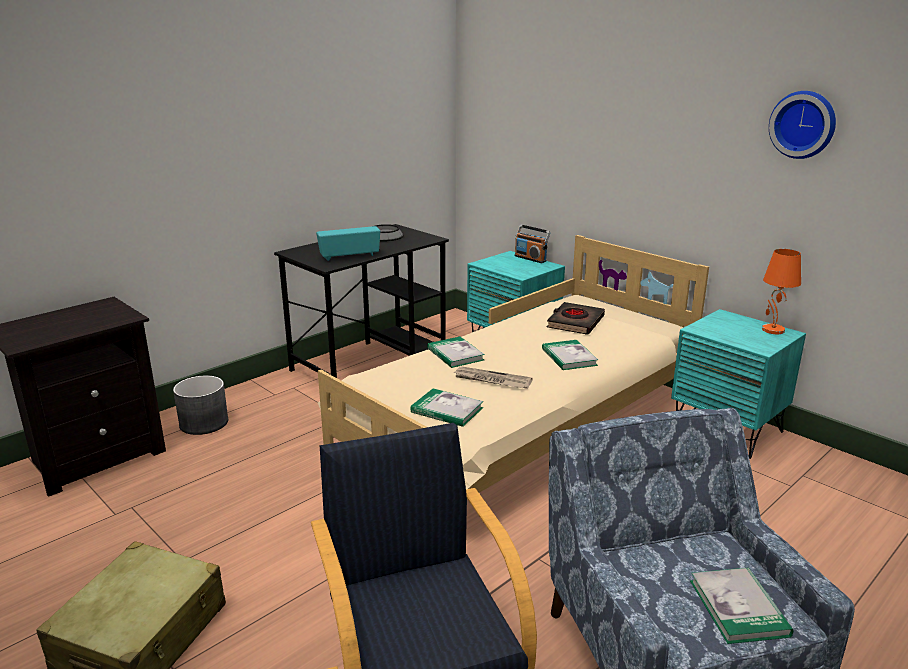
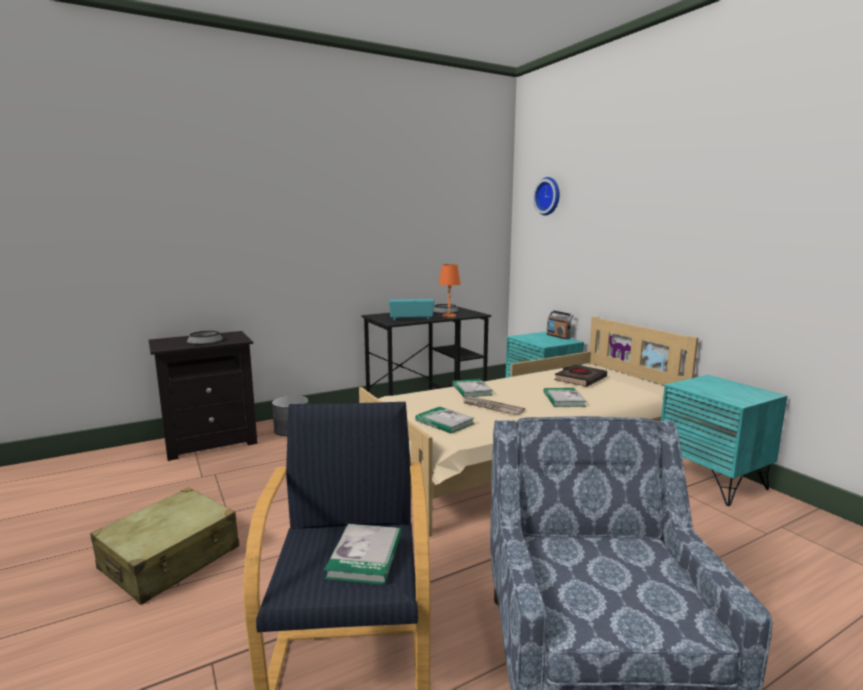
camera: 15 degrees right, 10 degrees down
book [690,567,793,644] -> book moved to [324,524,402,585]
orange table lamp [762,249,801,334] -> orange table lamp moved to [439,264,461,318]
wall clock [769,91,836,159] -> wall clock moved to [533,177,560,215]
none -> bowl [186,331,224,345]

